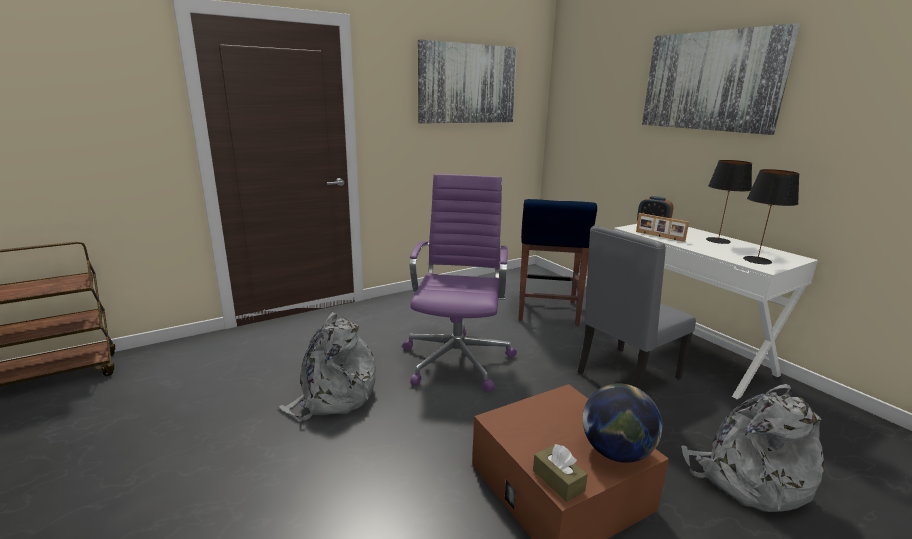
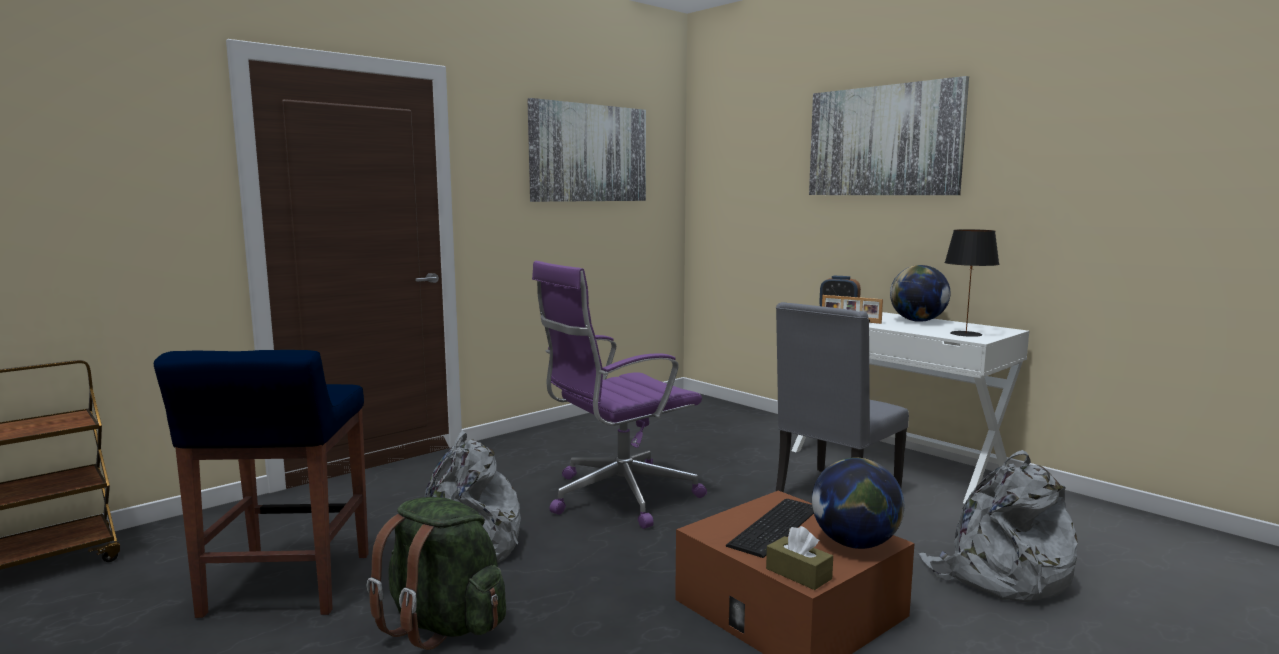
camera: 10 degrees left, 10 degrees down
purple office chair [403,174,517,392] -> purple office chair turned 120 degrees counterclockwise [532,261,707,529]
blue stool [519,199,597,325] -> blue stool moved to [154,350,369,618]
black table lamp [706,160,752,244] -> globe [890,265,950,322]
none -> green backpack [366,497,506,650]
none -> keyboard [726,499,814,558]

